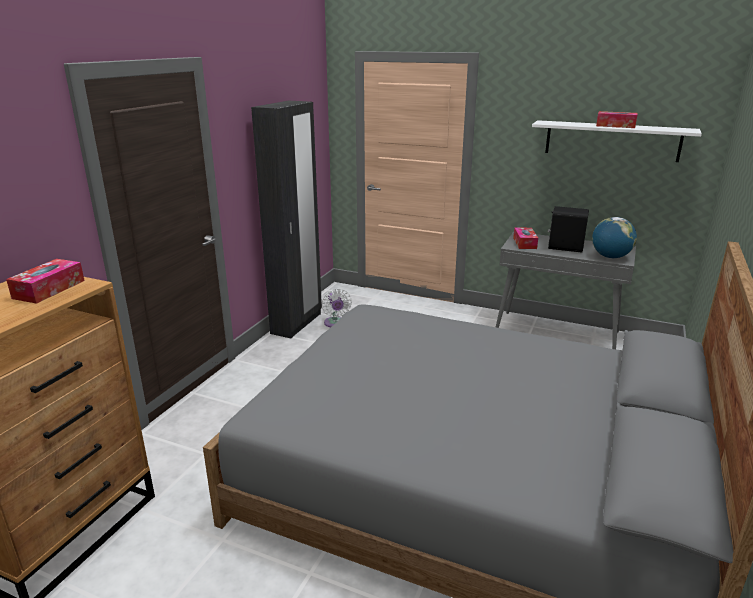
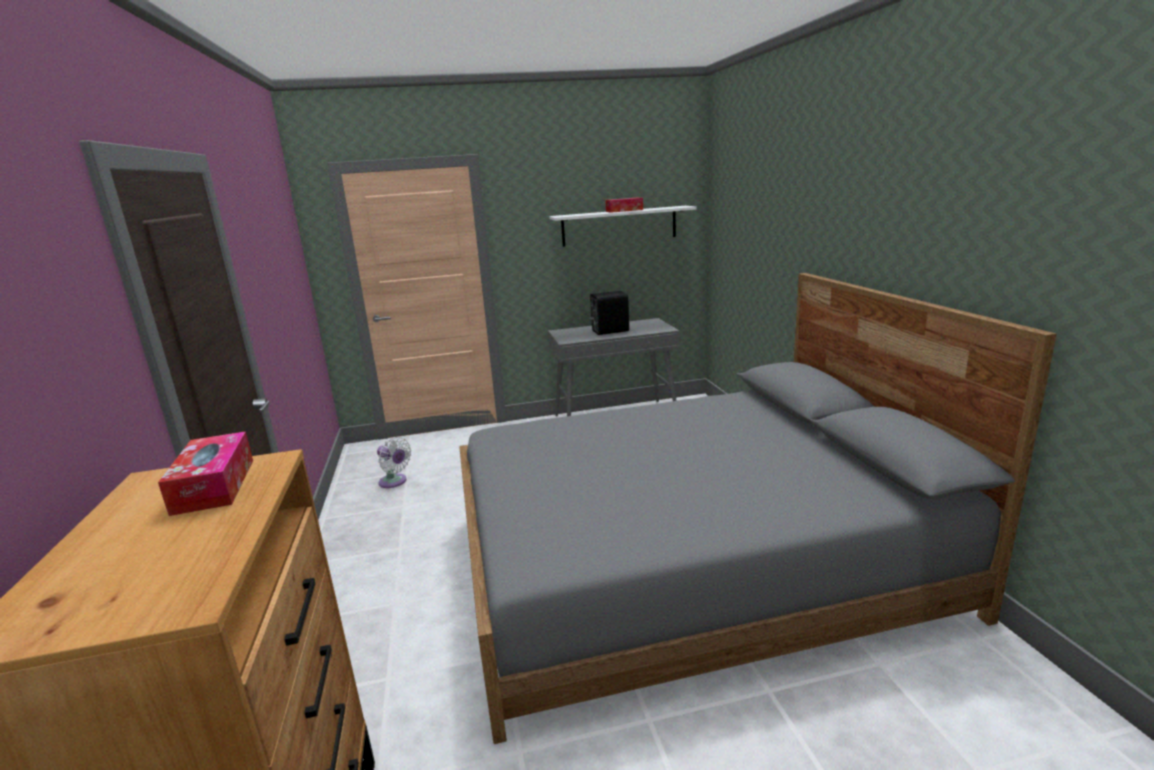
camera: 35 degrees left, 5 degrees down
black wardrobe [251,101,322,339] -> none
tissue box [513,227,538,249] -> none
globe [592,217,637,258] -> none

